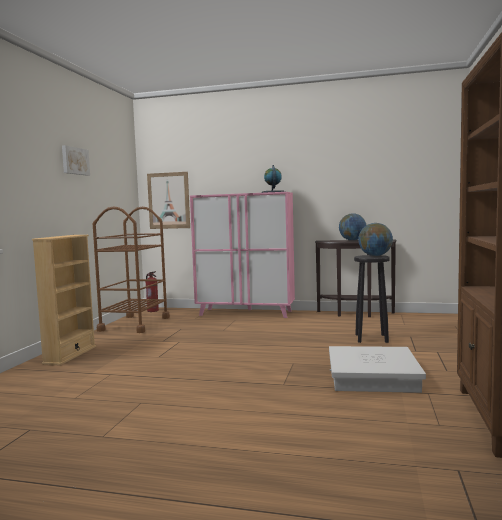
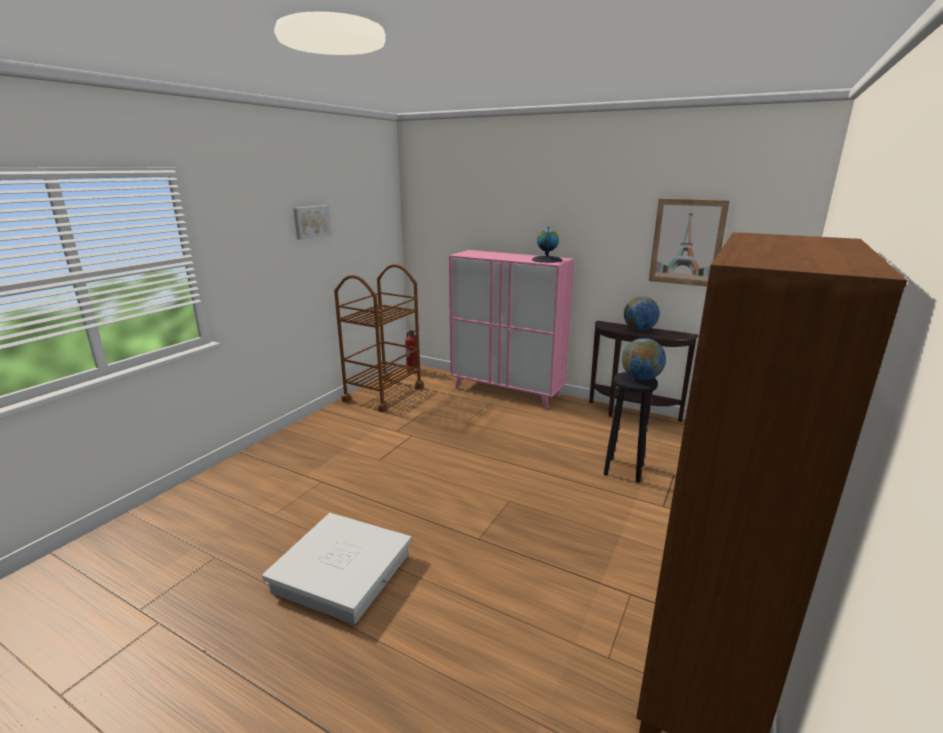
camera: 15 degrees right, 15 degrees up
beige bookcase [32,235,96,365] -> none
picture [147,172,190,229] -> picture moved to [649,199,730,287]
white storage box [329,346,426,393] -> white storage box moved to [262,513,411,625]

